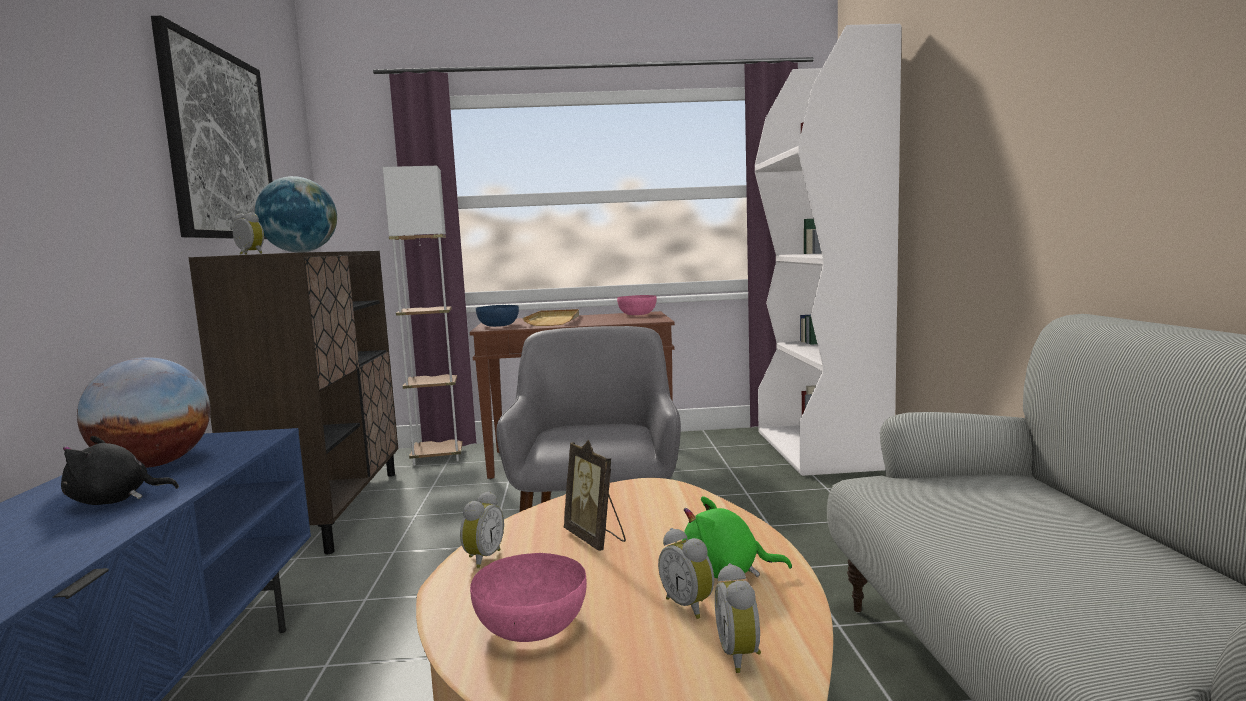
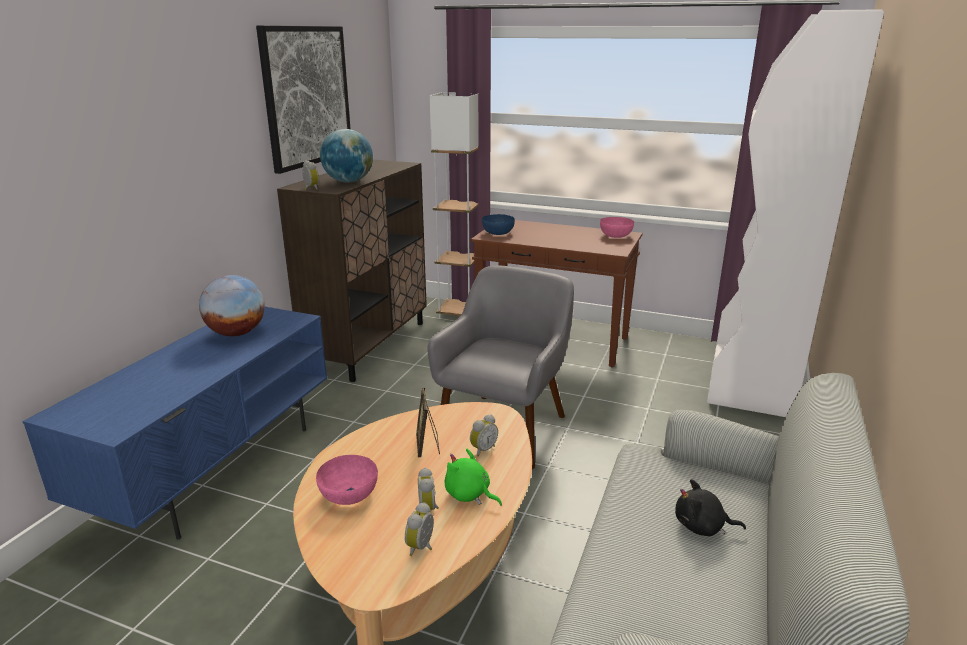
camera: 25 degrees right, 15 degrees up
black plush toy [61,436,179,505] -> black plush toy moved to [675,479,746,536]
alarm clock [460,491,504,568] -> alarm clock moved to [470,414,498,456]
beige tray [523,309,579,326] -> none

